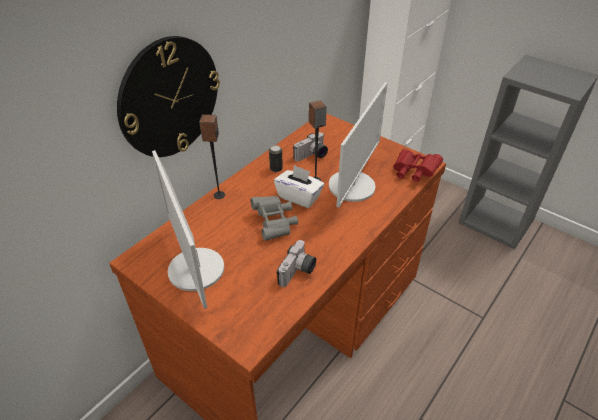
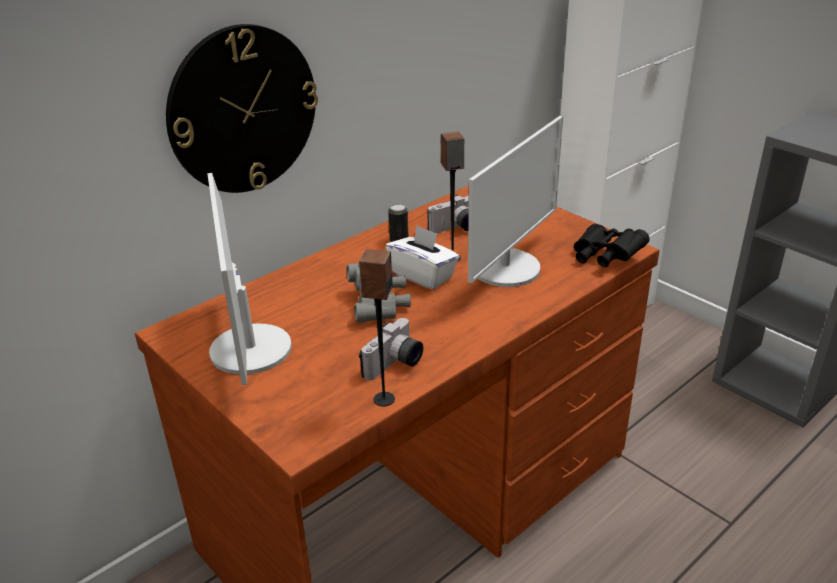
camera: 10 degrees right, 10 degrees down
speaker [199,114,225,199] -> speaker moved to [359,249,395,407]
red binoculars [393,149,443,182] -> black binoculars [574,224,649,267]

